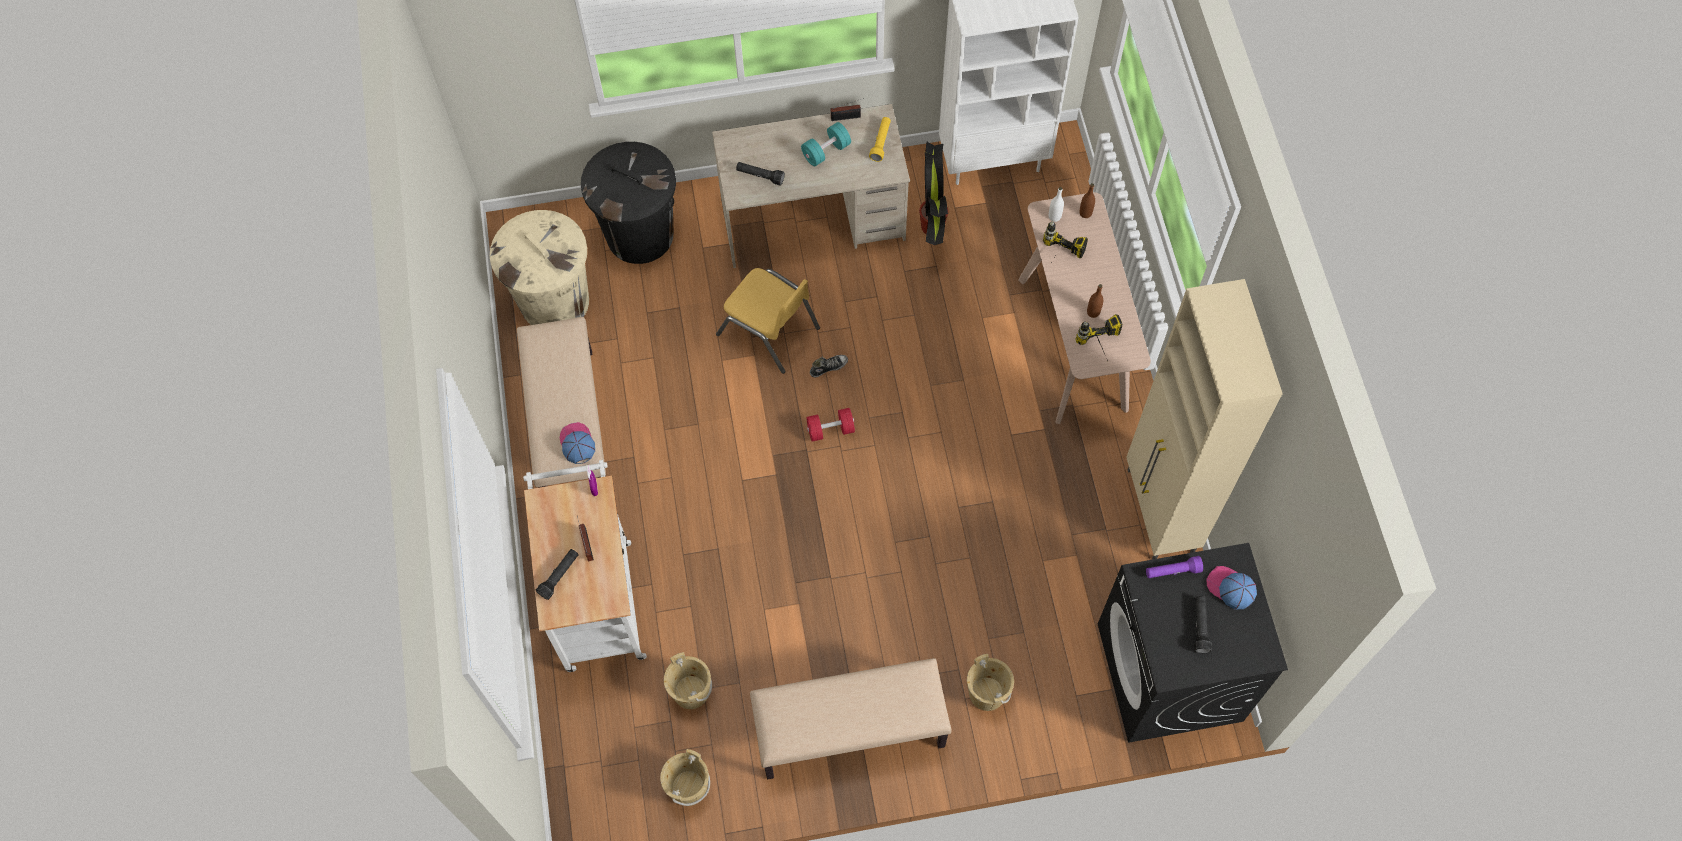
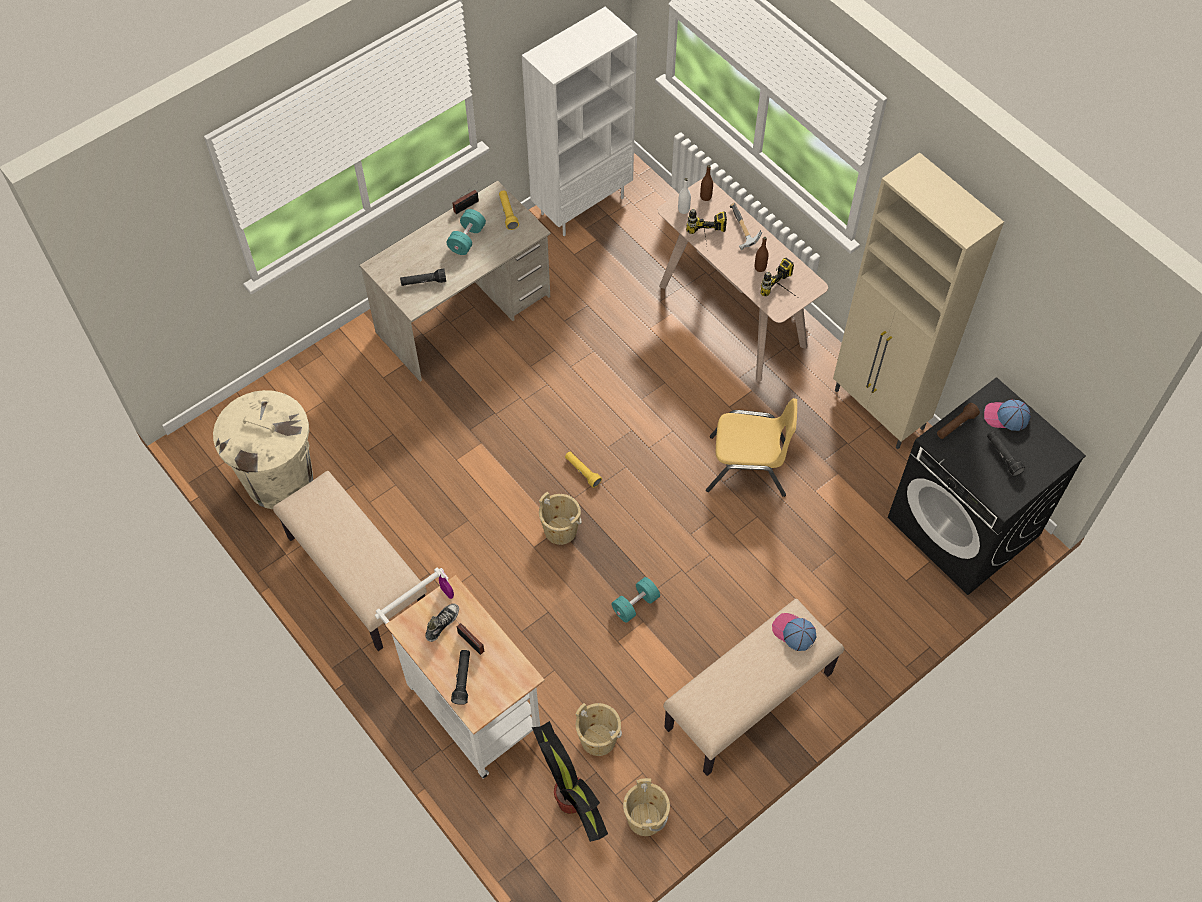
camera: 30 degrees left, 5 degrees down
cap [560,422,595,464] -> cap moved to [772,613,816,651]
black trash can [581,142,676,264] -> none
yellow chair [716,268,820,374] -> yellow chair moved to [706,398,797,497]
red dumbbell [807,408,855,442] -> yellow flashlight [565,452,602,488]
shoe [810,355,848,377] -> shoe moved to [425,603,459,642]
potted plant [919,142,949,245] -> potted plant moved to [532,721,608,842]
beige bucket [967,654,1014,711] -> beige bucket moved to [539,492,582,545]
purple flashlight [1146,556,1203,578] -> brown flashlight [937,403,980,439]
none -> turquoise dumbbell [612,577,660,623]
none -> hammer [730,203,762,250]

